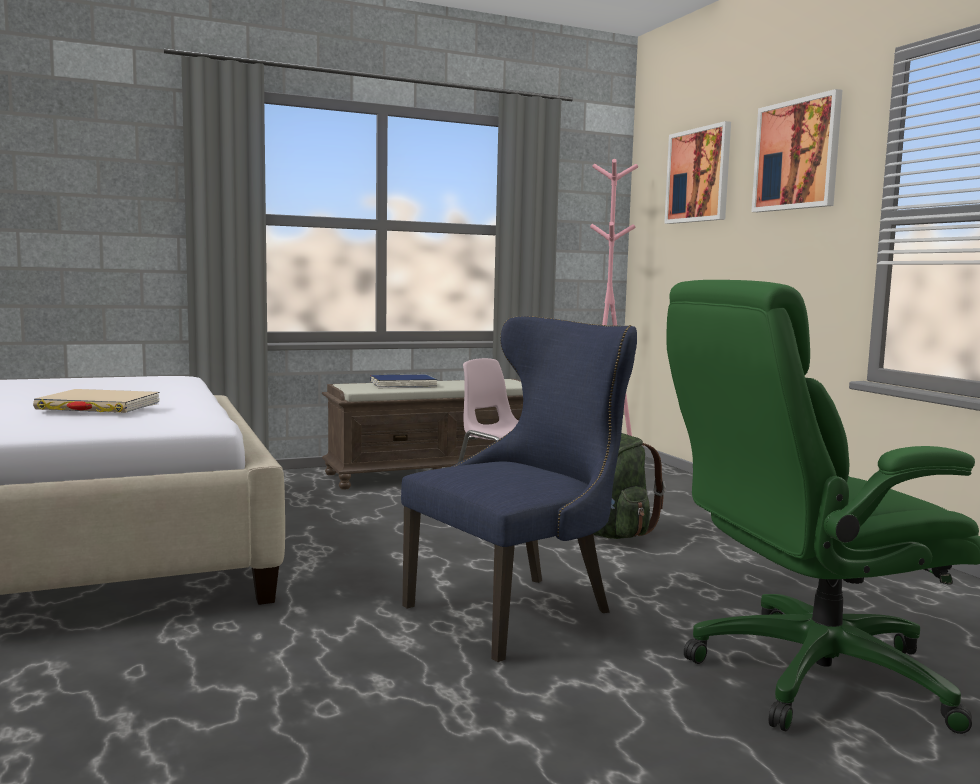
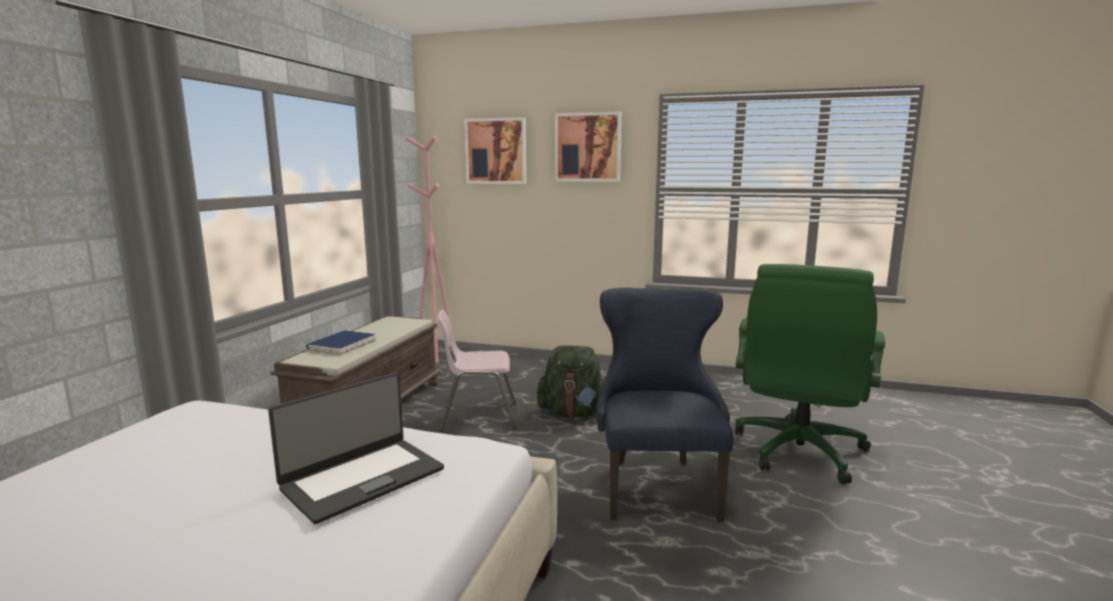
camera: 50 degrees left, 5 degrees up
beige book [33,389,160,413] -> laptop [268,372,444,524]

